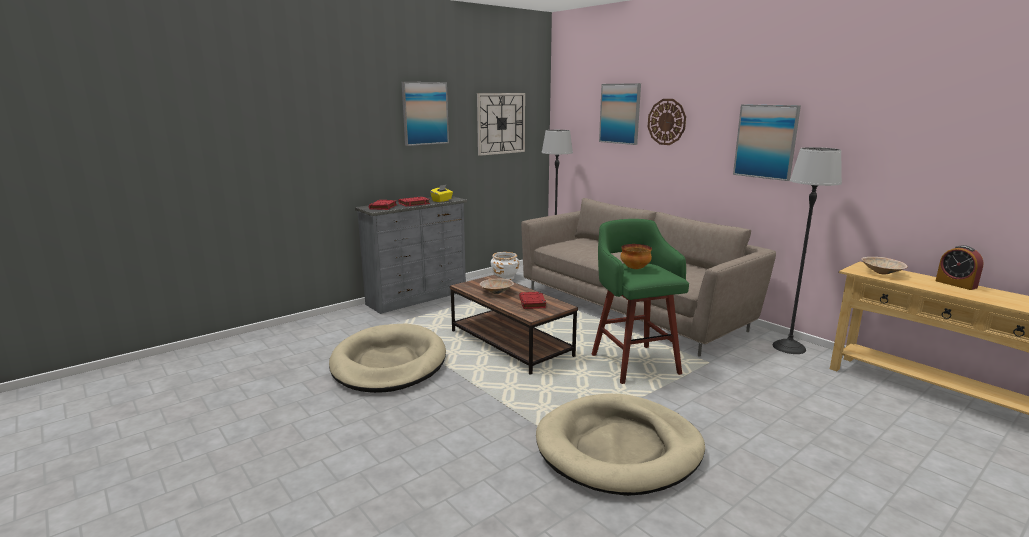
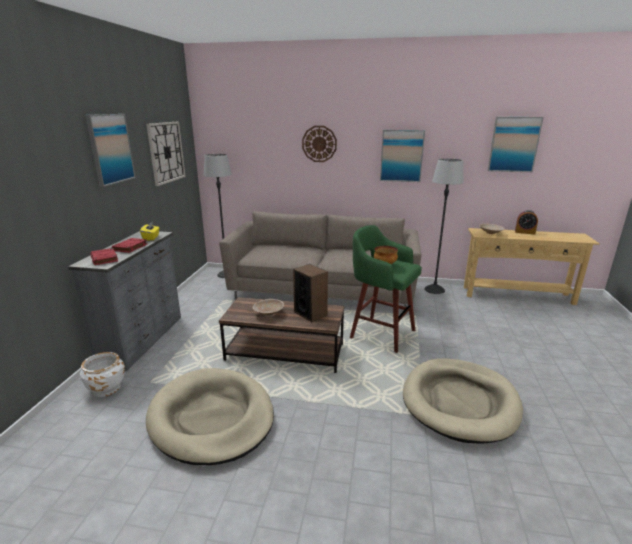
camera: 40 degrees left, 5 degrees up
white planter [491,252,519,280] -> white planter moved to [80,352,125,397]
red book [519,292,546,309] -> speaker [293,264,328,322]
picture [599,83,641,145] -> picture moved to [487,117,544,172]

